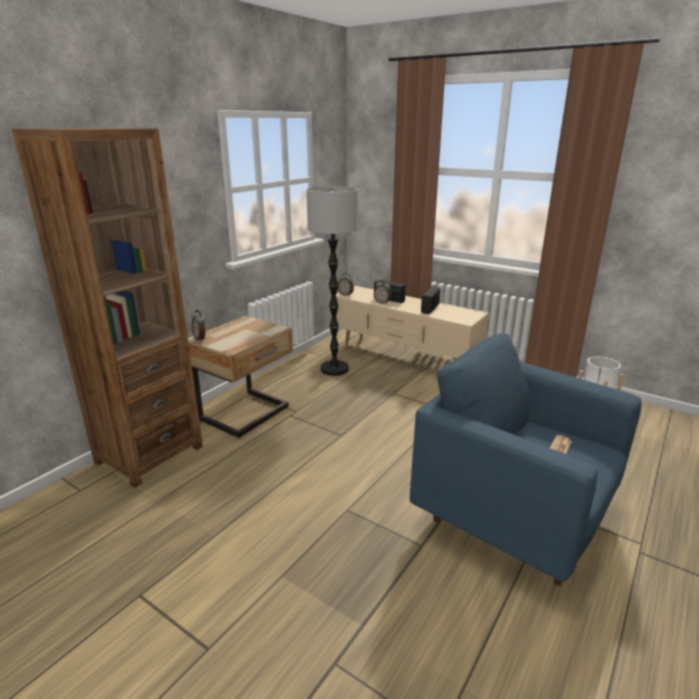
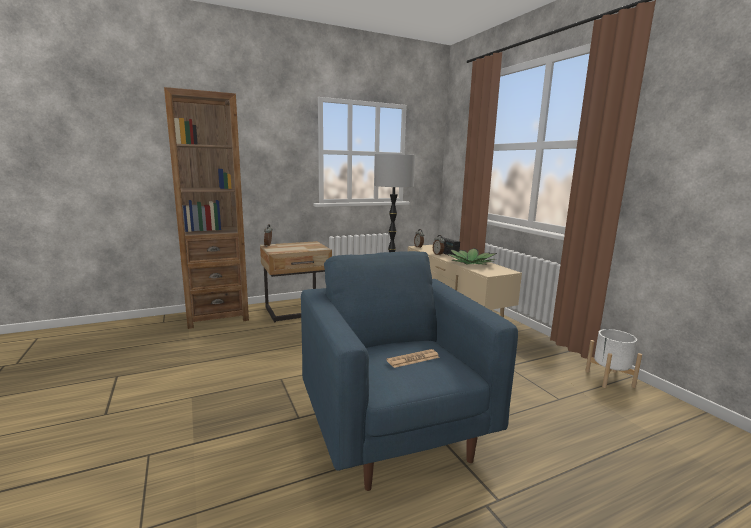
camera: 30 degrees right, 10 degrees down
radio [421,287,440,314] -> potted plant [447,248,497,265]

